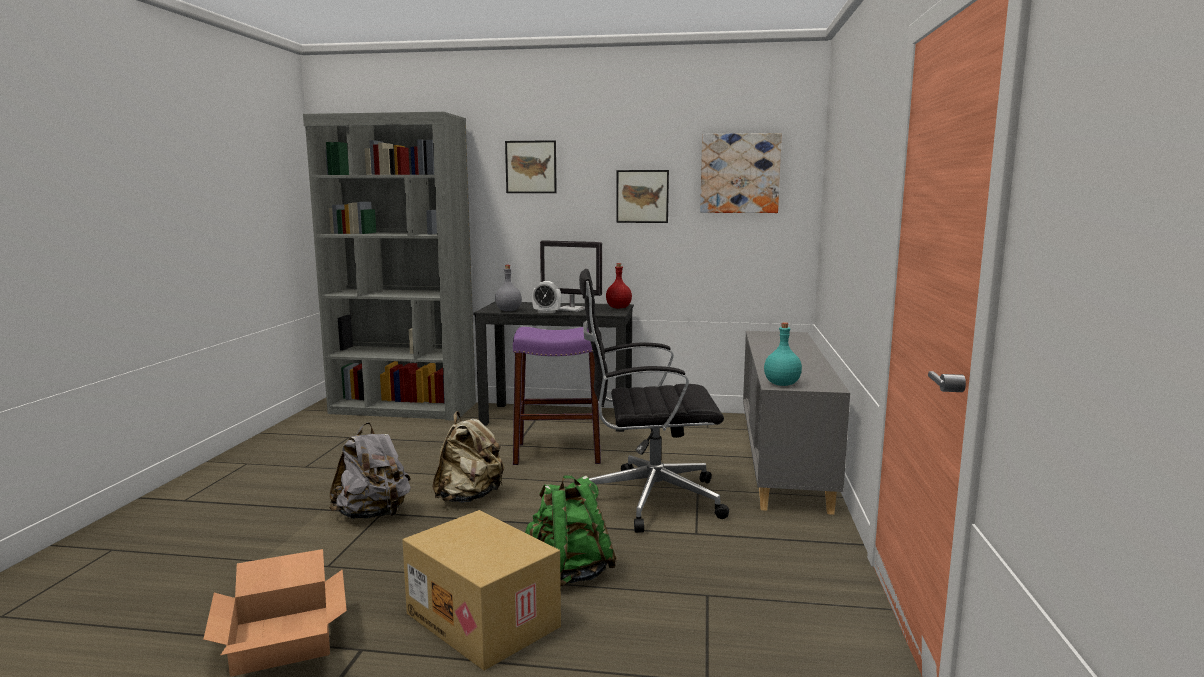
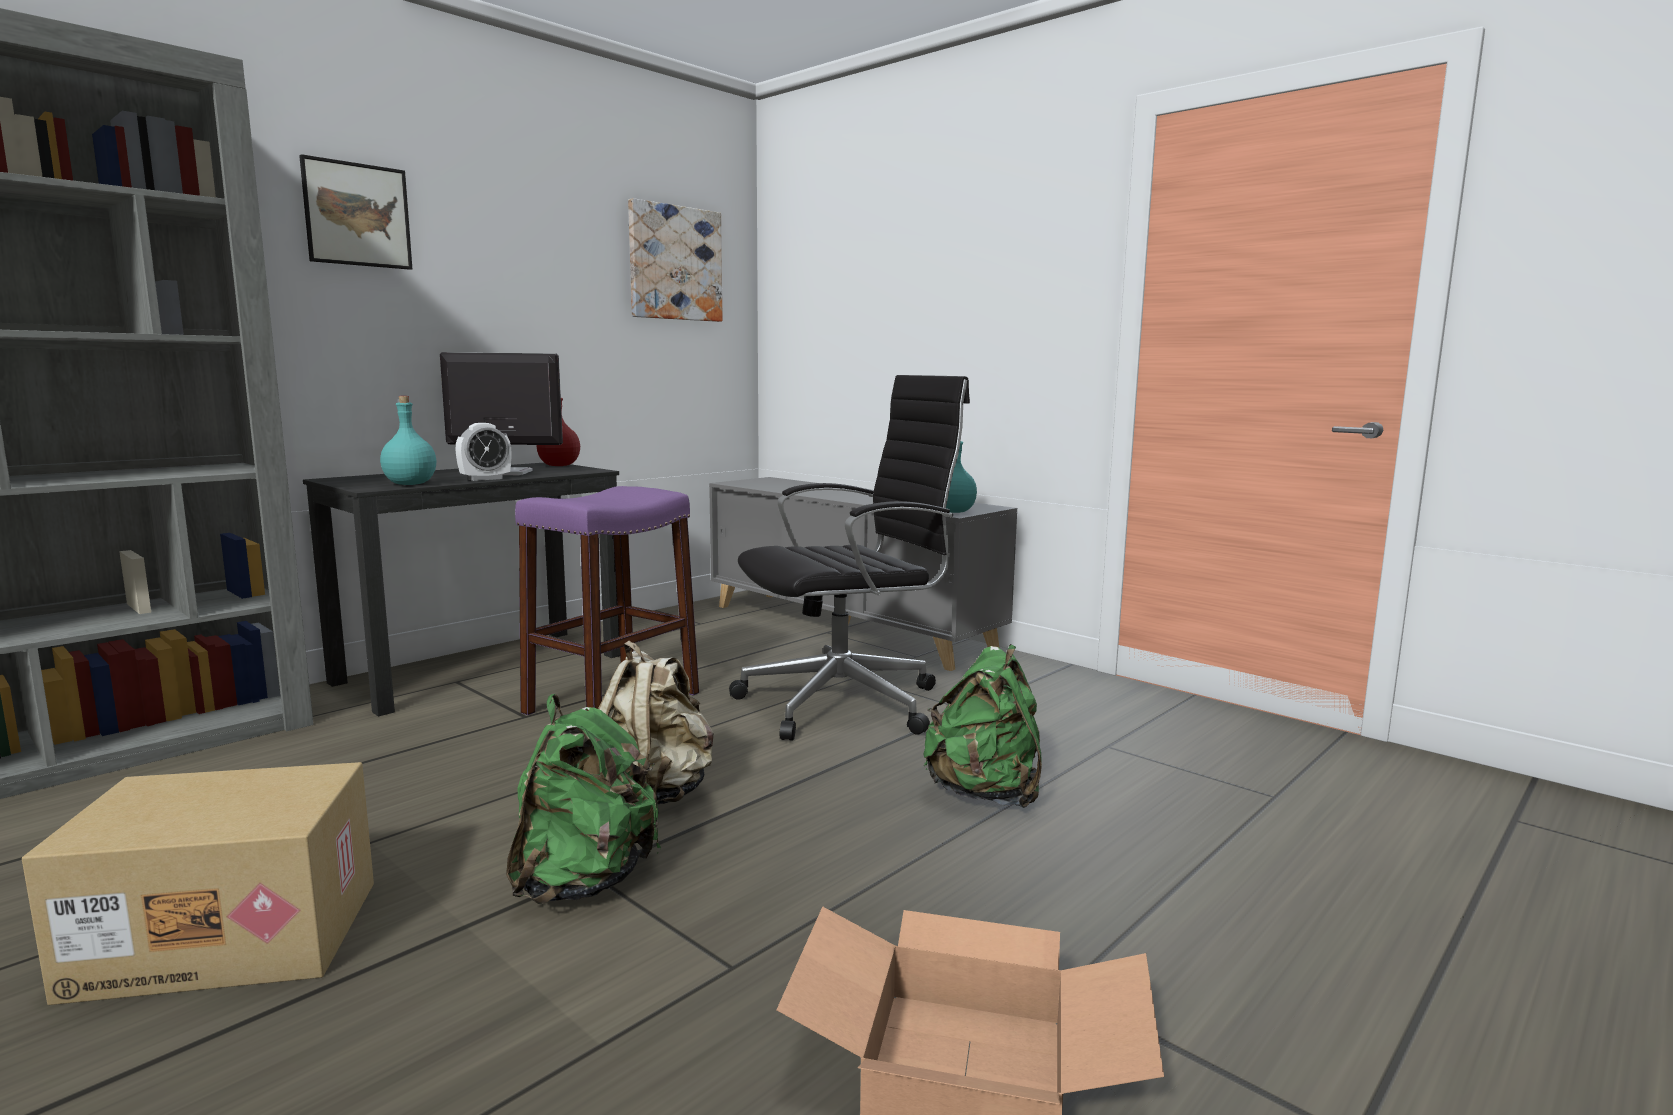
camera: 55 degrees left, 0 degrees up
grey backpack [329,422,411,519] -> green backpack [506,694,661,904]
cardboard box [402,510,561,671] -> cardboard box moved to [22,762,374,1005]
grey bottle [495,265,522,311] -> turquoise bottle [380,396,436,485]
monitor [540,240,602,312] -> monitor turned 150 degrees counterclockwise [440,352,563,475]
black office chair [579,269,729,533] -> black office chair turned 150 degrees counterclockwise [729,375,970,741]
picture [616,170,669,223] -> none

